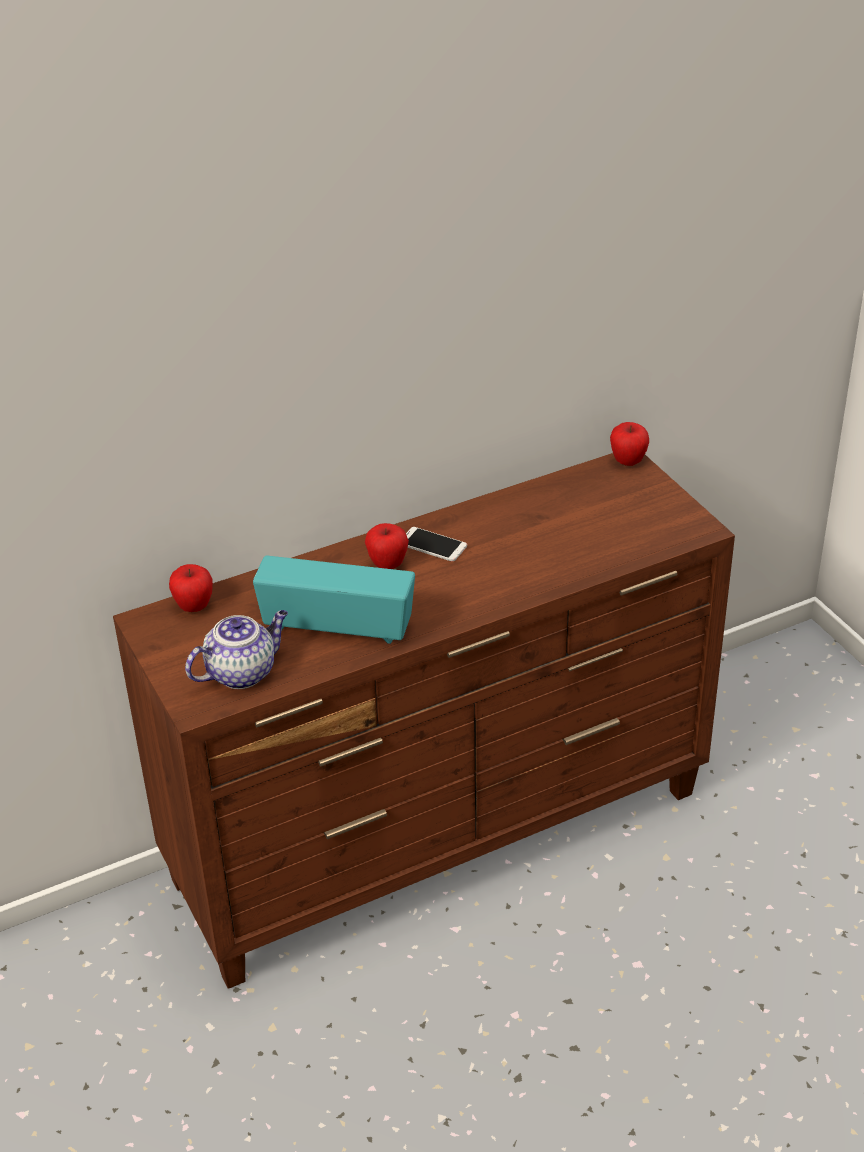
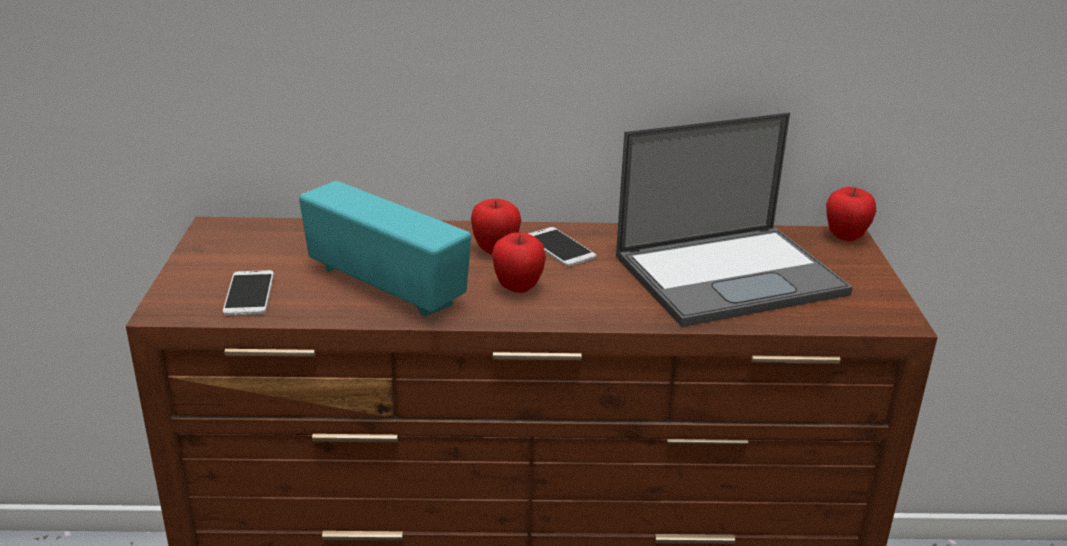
camera: 25 degrees right, 10 degrees down
apple [169,564,213,612] -> apple moved to [492,232,546,293]
teapot [185,610,288,689] -> phone [222,270,274,316]
none -> laptop [616,112,853,327]

